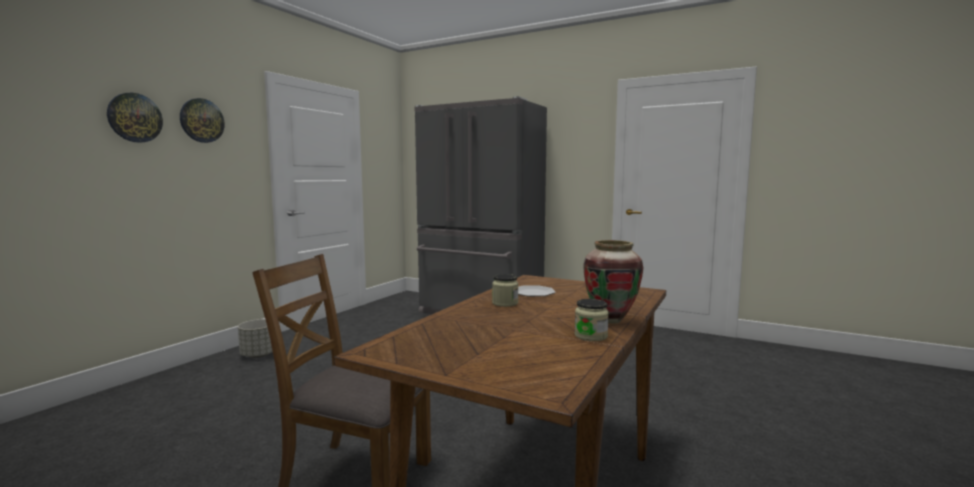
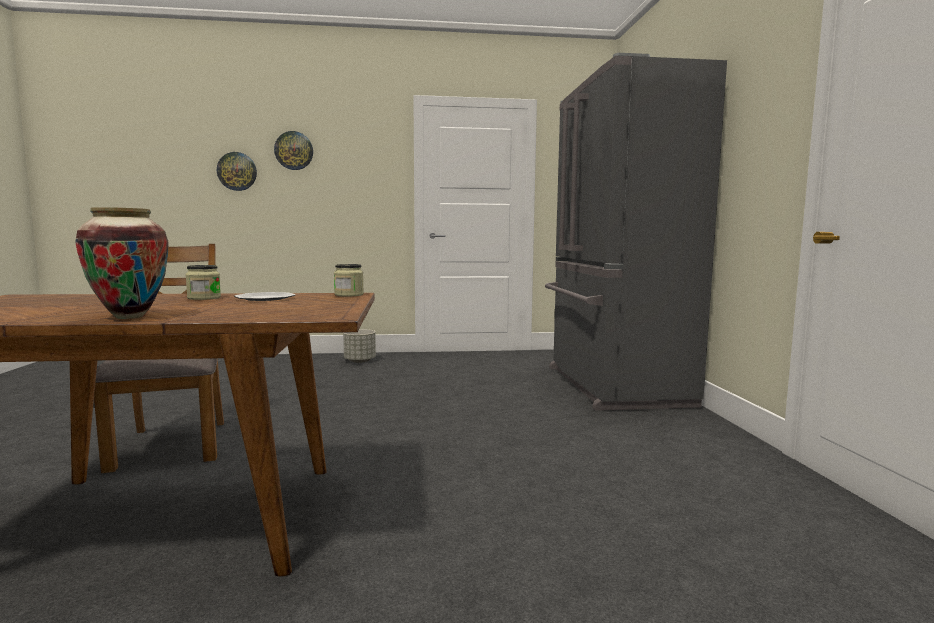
camera: 55 degrees right, 0 degrees up
wall clock [180,98,225,143] -> wall clock moved to [217,152,257,191]
jar [575,299,609,341] -> jar moved to [334,264,364,297]

